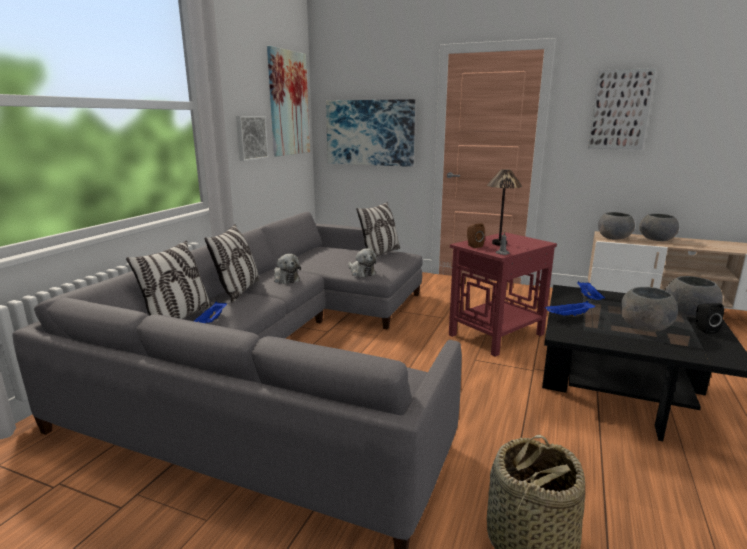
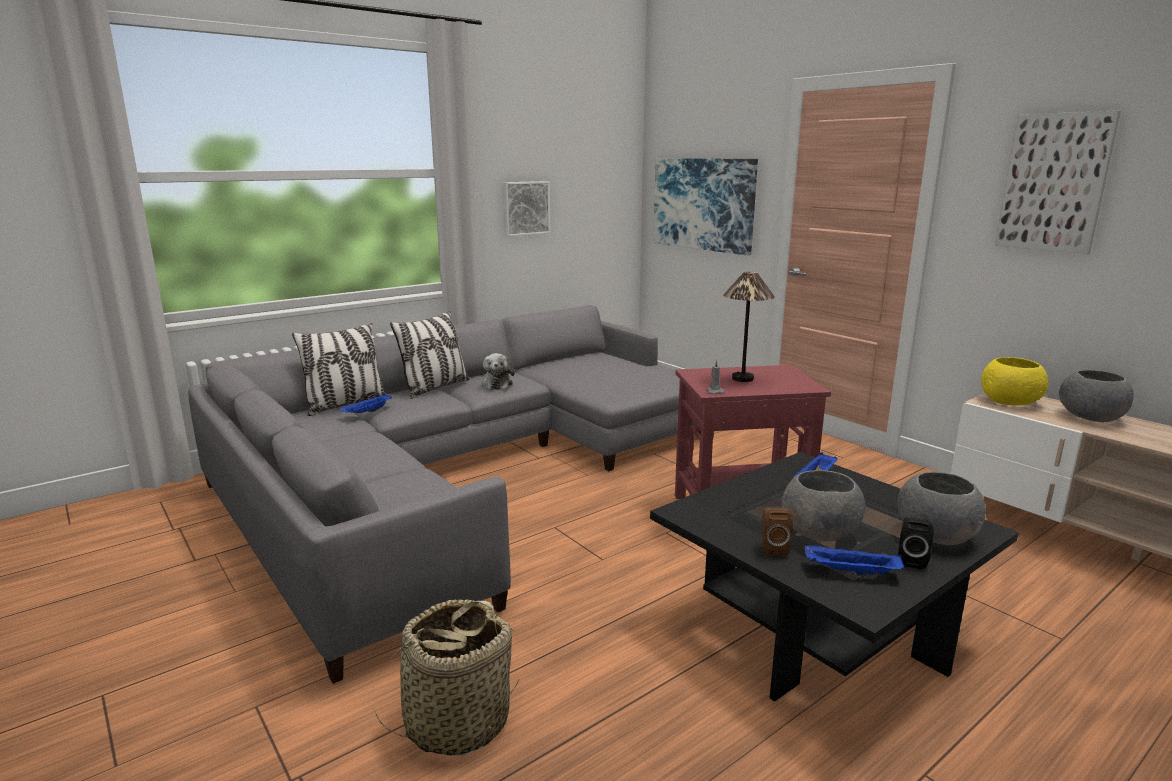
camera: 30 degrees right, 0 degrees up
picture [267,46,310,156] -> none
plush toy [348,248,377,277] -> none
pillow [356,202,400,257] -> none
brown speaker [467,223,485,248] -> brown speaker moved to [761,508,793,556]
blue tray [545,301,595,317] -> blue tray moved to [804,544,904,576]
grey bowl [598,212,635,239] -> yellow bowl [981,357,1048,406]

